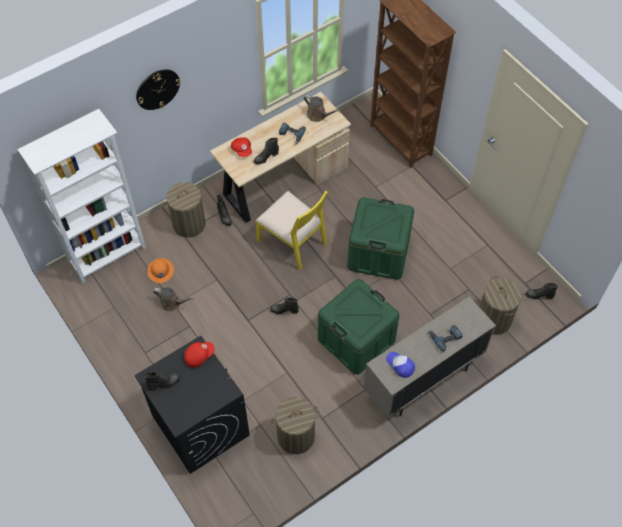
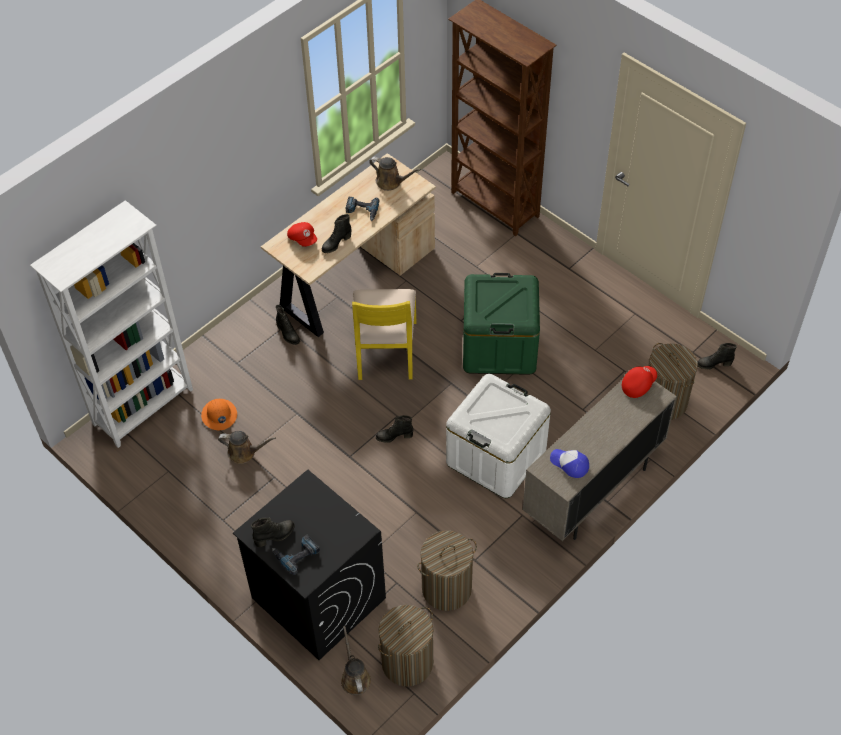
camera: 10 degrees left, 5 degrees down
wall clock [136,69,180,110] -> none
laundry basket [164,182,206,238] -> laundry basket moved to [378,605,433,687]
red cap [184,342,215,368] -> red cap moved to [622,366,657,398]
yellow chair [256,191,328,270] -> yellow chair turned 60 degrees clockwise [352,289,416,380]
green storage box [318,279,400,374] -> white storage box [446,374,551,498]
power drill [429,325,463,352] -> power drill moved to [272,535,320,575]
none -> brown watering can [341,626,371,695]

